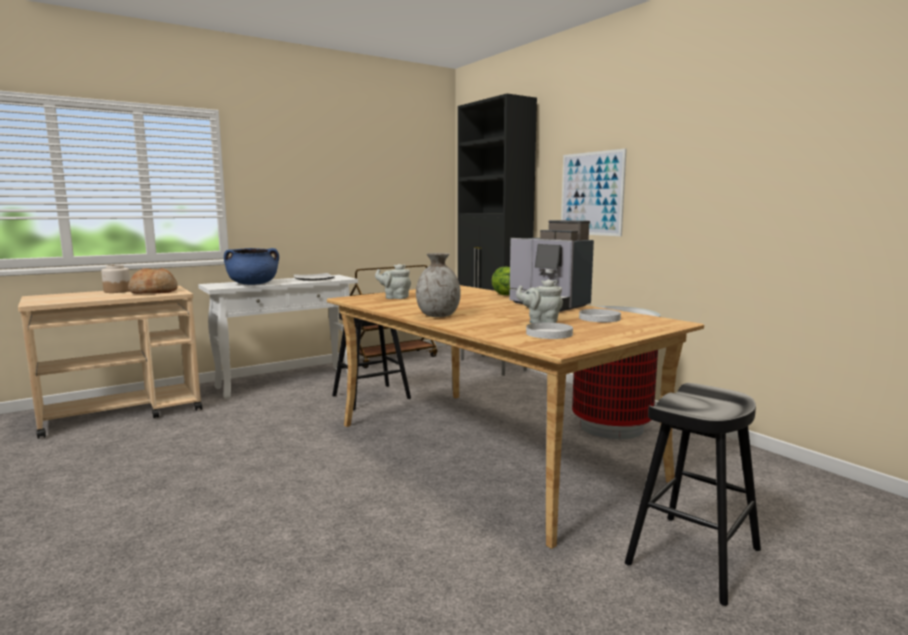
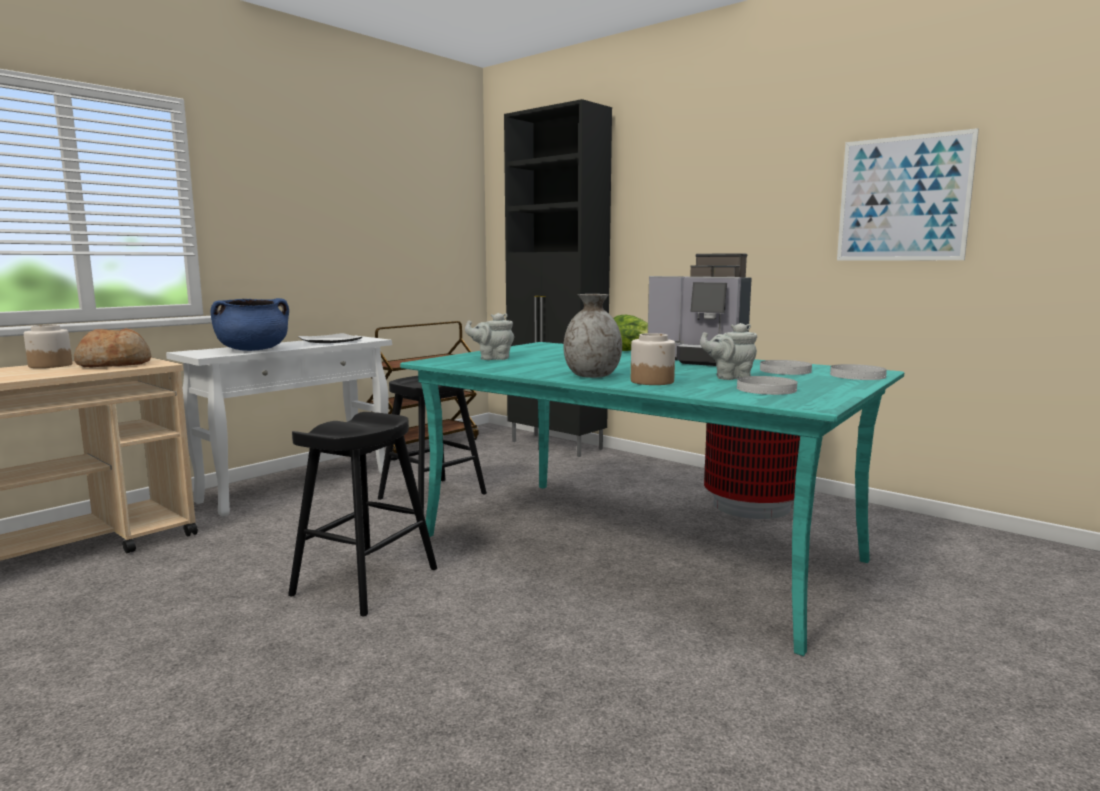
camera: 15 degrees left, 0 degrees up
beige dining table [327,285,704,549] -> turquoise dining table [400,342,904,656]
picture [561,149,627,236] -> picture moved to [837,128,979,260]
black stool [625,383,761,606] -> black stool moved to [288,412,437,616]
none -> jar [631,333,675,385]
none -> white plate [830,364,887,380]

